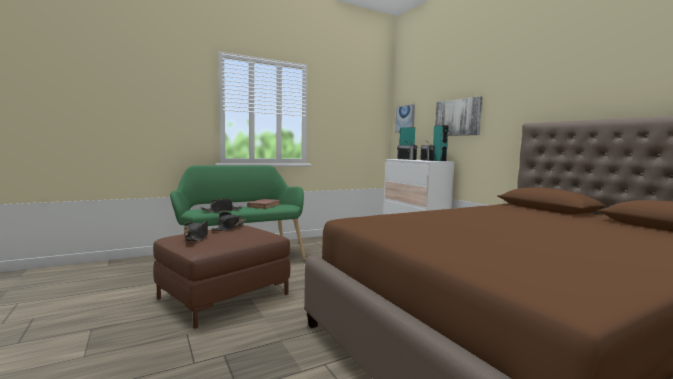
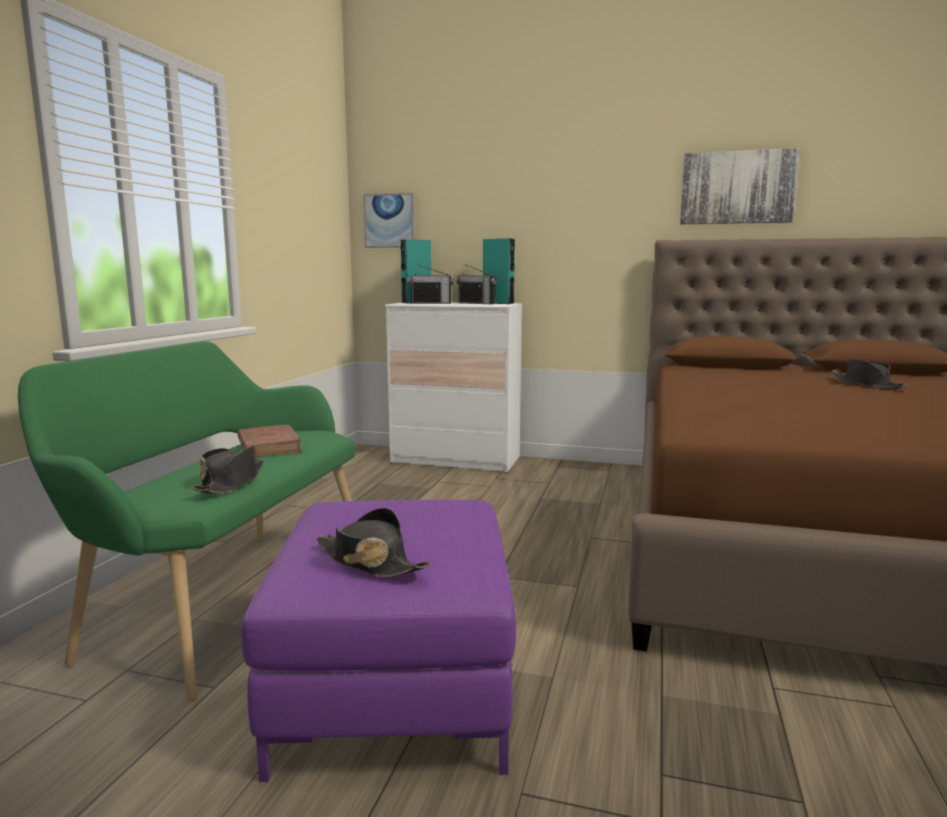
camera: 45 degrees left, 5 degrees up
brown ottoman [153,225,290,329] -> purple ottoman [241,500,516,782]
black hat [211,212,246,231] -> black hat moved to [829,359,908,389]
picture [435,96,483,136] -> picture moved to [680,148,800,224]

